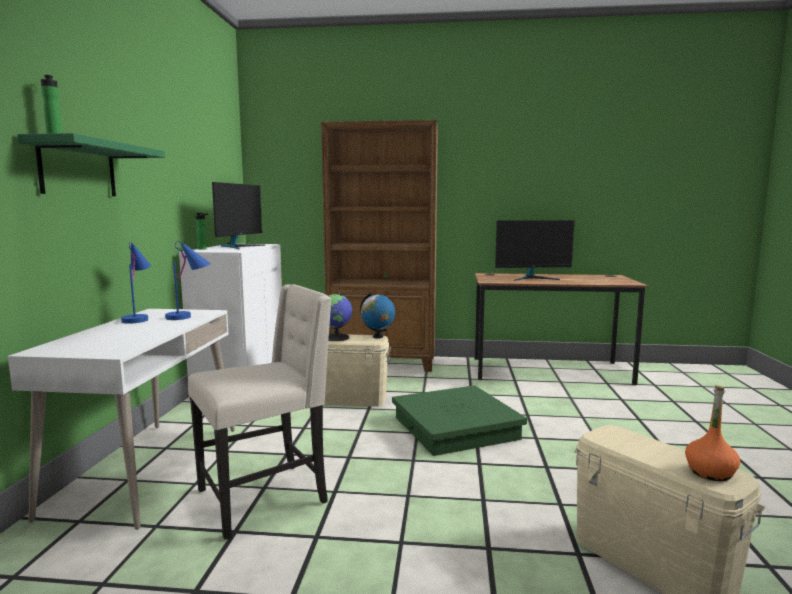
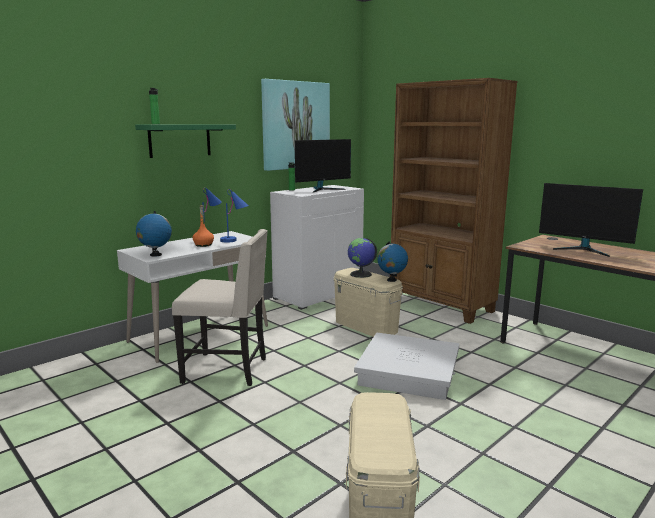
camera: 40 degrees right, 5 degrees up
green storage box [392,385,527,456] -> white storage box [354,333,459,400]
orange bottle [685,385,740,481] -> orange bottle moved to [192,205,214,247]
none -> globe [136,211,172,257]
none -> picture [261,79,330,171]

